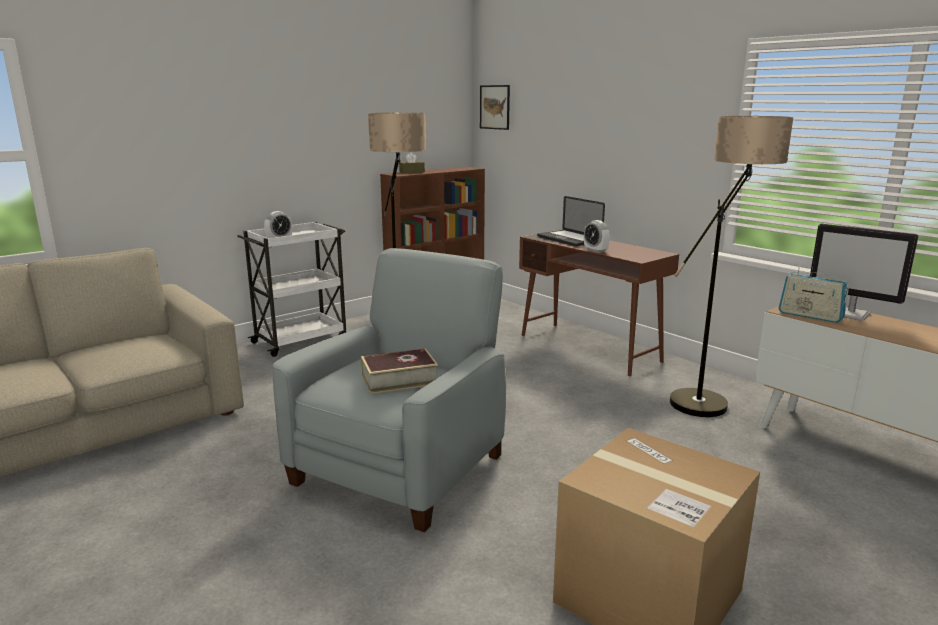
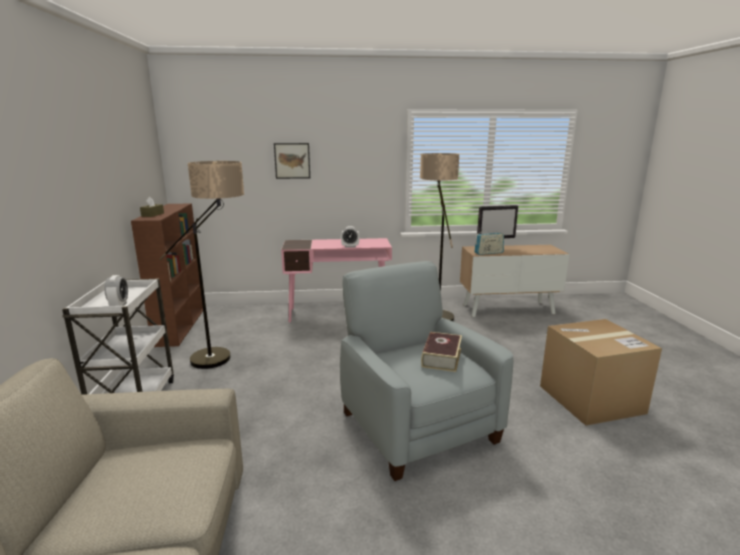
camera: 55 degrees left, 0 degrees up
picture [480,85,510,130] -> picture moved to [274,143,310,179]
brown desk [519,230,679,376] -> pink desk [281,238,392,322]
laptop [537,196,605,246] -> none

